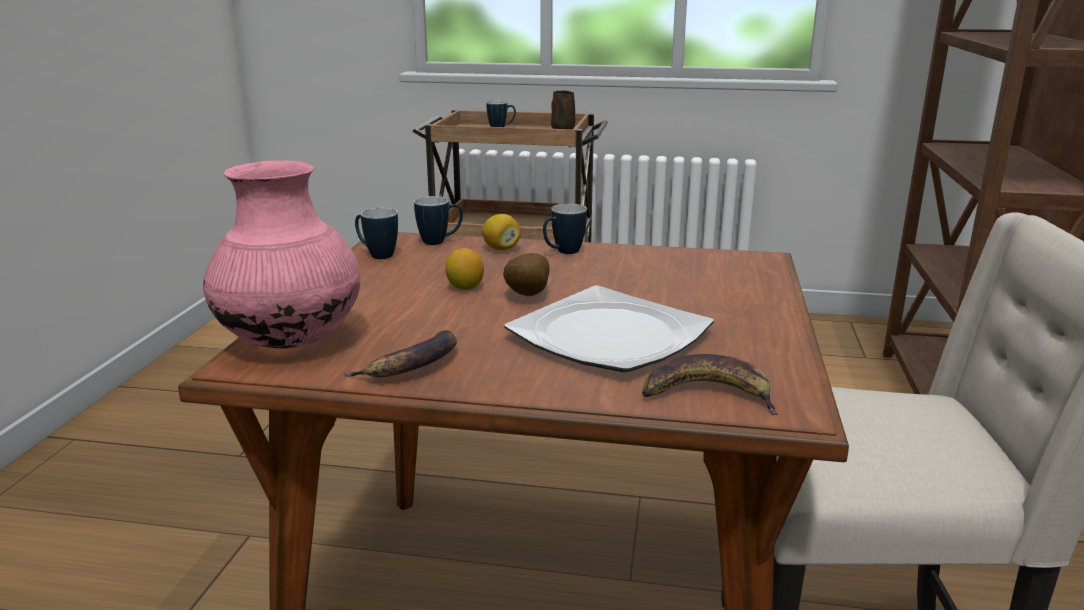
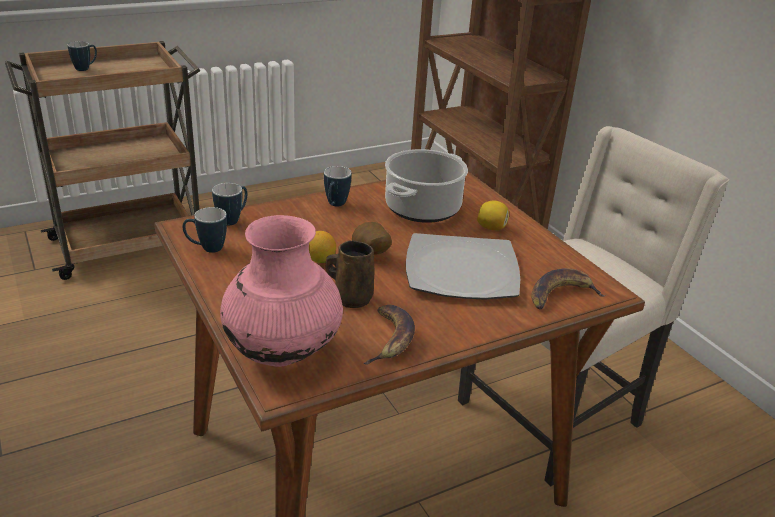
camera: 40 degrees left, 10 degrees up
lemon [482,214,521,250] -> lemon moved to [477,201,509,230]
brown mug [551,90,575,129] -> brown mug moved to [326,241,374,308]
none -> cooking pot [385,149,468,223]

